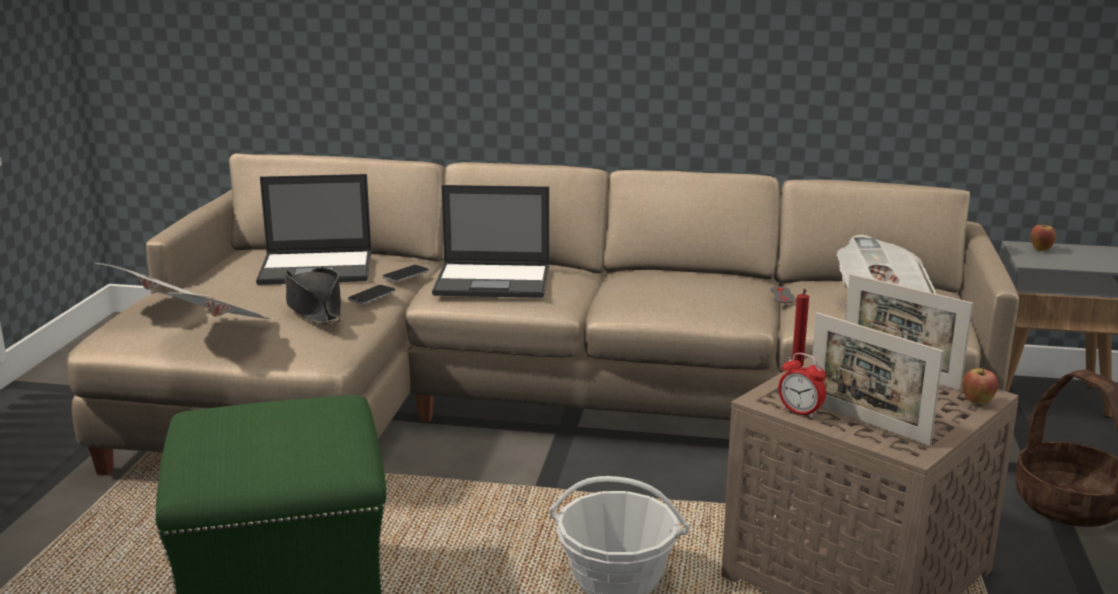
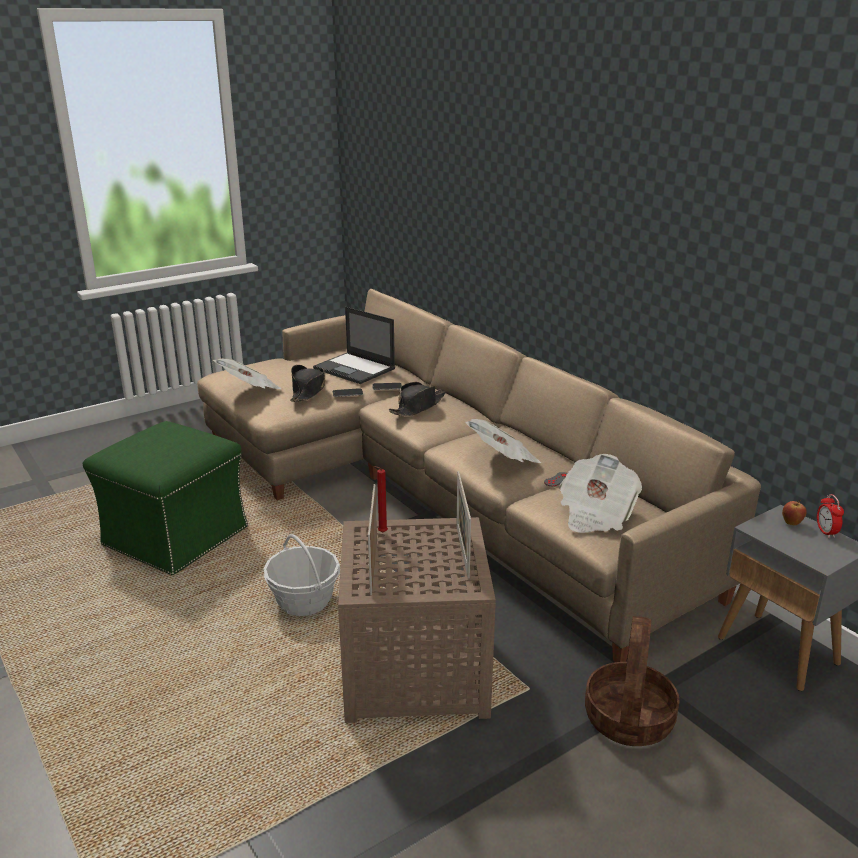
camera: 45 degrees right, 5 degrees up
newspaper [94,263,207,296] -> newspaper moved to [465,419,541,463]
laptop [432,185,549,298] -> black hat [388,382,445,416]
alarm clock [778,353,826,418] -> alarm clock moved to [817,494,844,538]
apple [962,367,998,405] -> none

